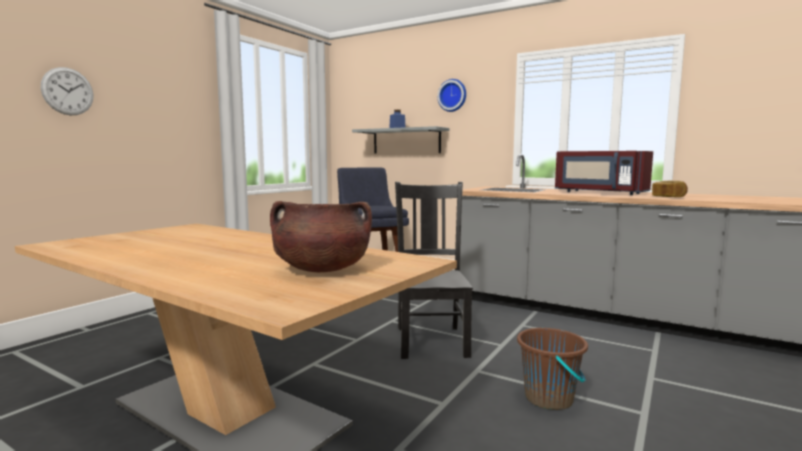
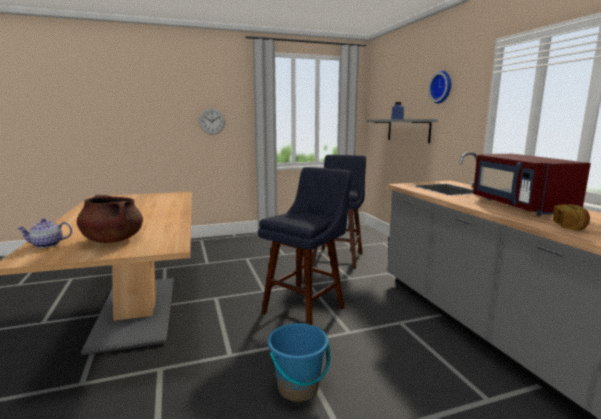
camera: 40 degrees right, 5 degrees up
wall clock [41,67,94,115] -> wall clock moved to [199,109,225,135]
black chair [395,182,473,359] -> blue stool [258,167,352,325]
brown bucket [517,327,588,410] -> blue bucket [268,323,331,402]
none -> teapot [17,219,72,248]

